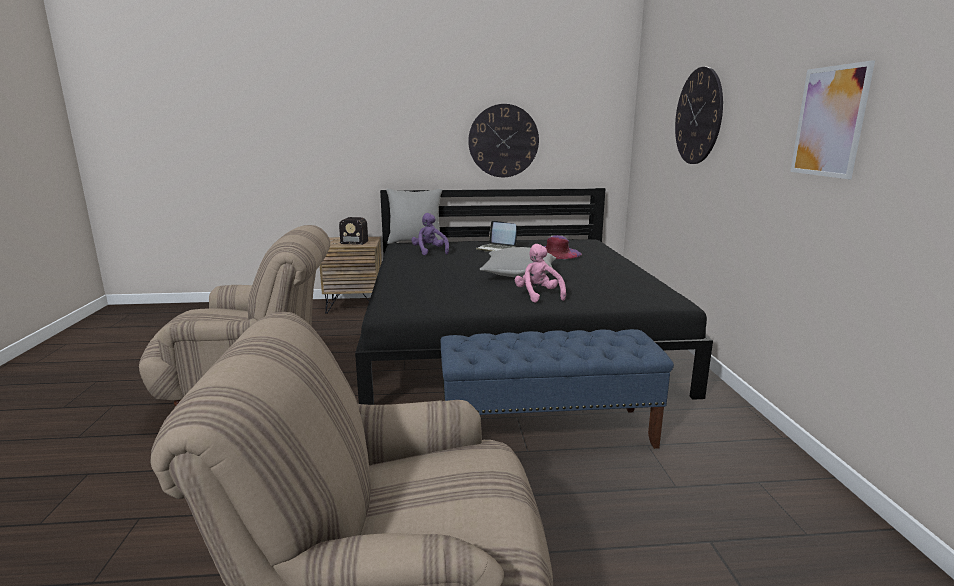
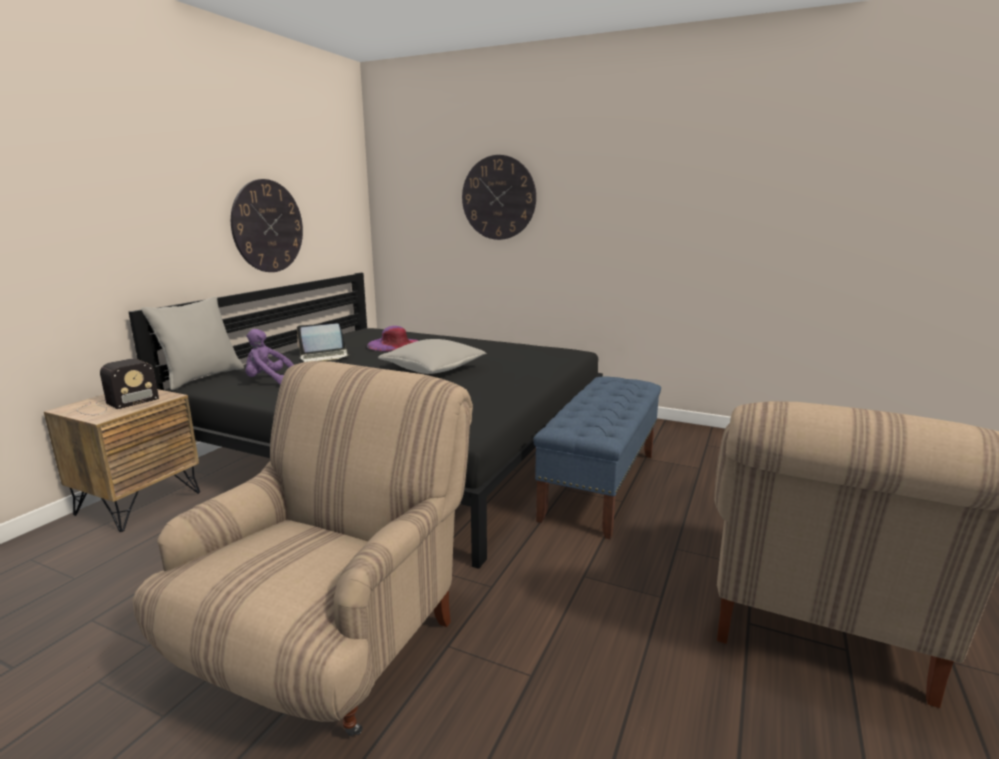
camera: 60 degrees left, 0 degrees up
pink plush toy [515,244,566,303] -> none
picture [790,60,875,179] -> none

